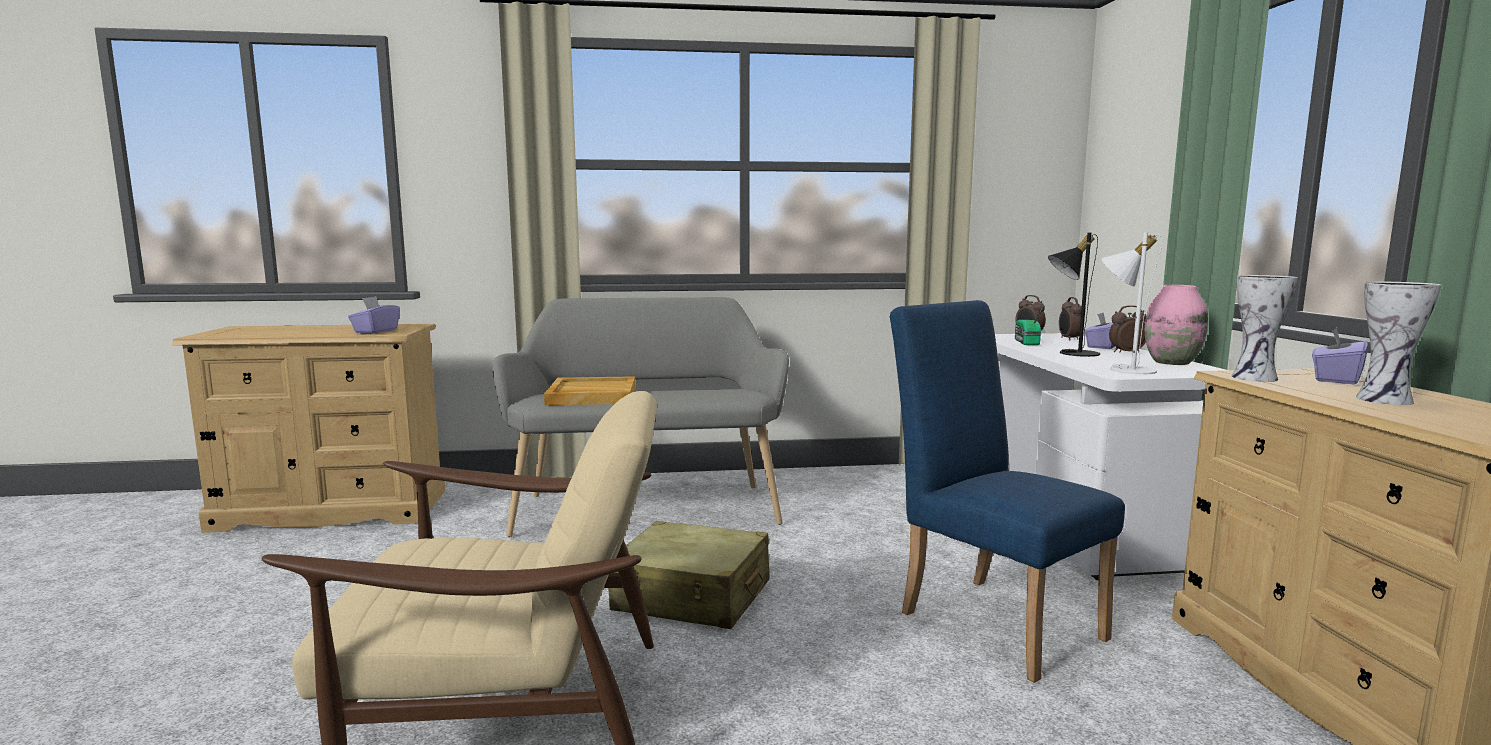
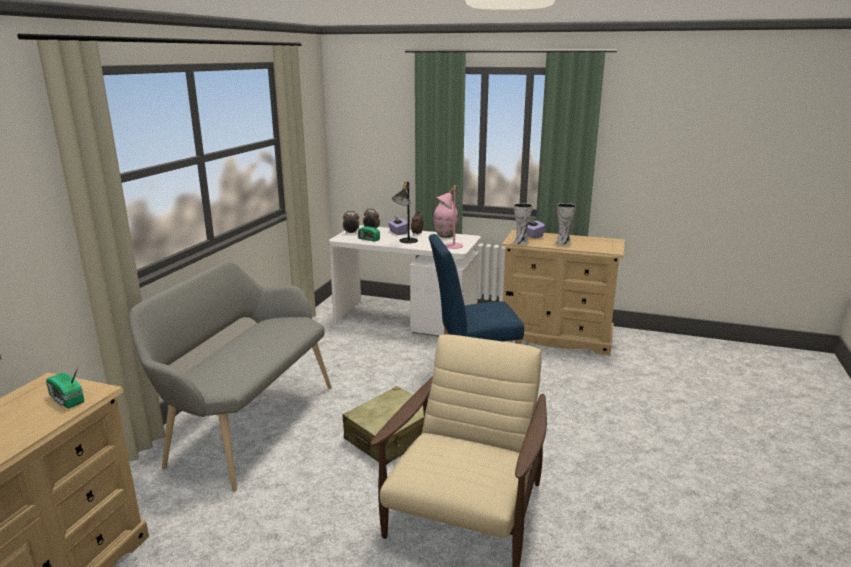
camera: 65 degrees left, 10 degrees up
purple tissue box [348,296,400,333] -> radio [46,365,84,408]
beige tray [544,376,635,405] -> none
white table lamp [1102,233,1162,374] -> pink table lamp [436,185,463,249]

